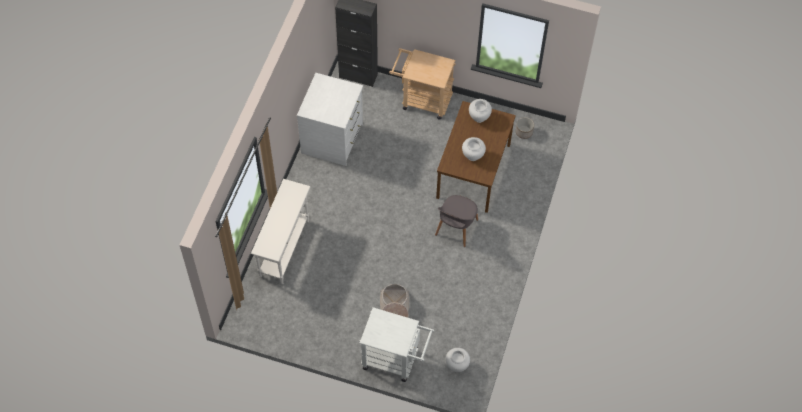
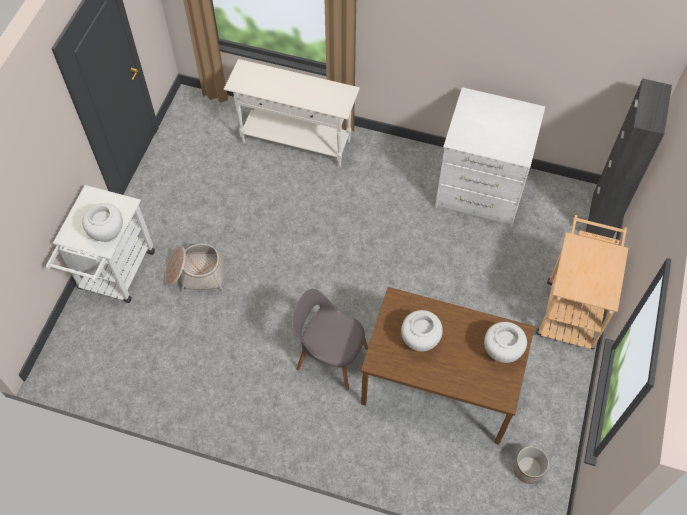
camera: 90 degrees right, 0 degrees up
white vase [446,348,470,372] -> white vase moved to [82,203,123,242]

